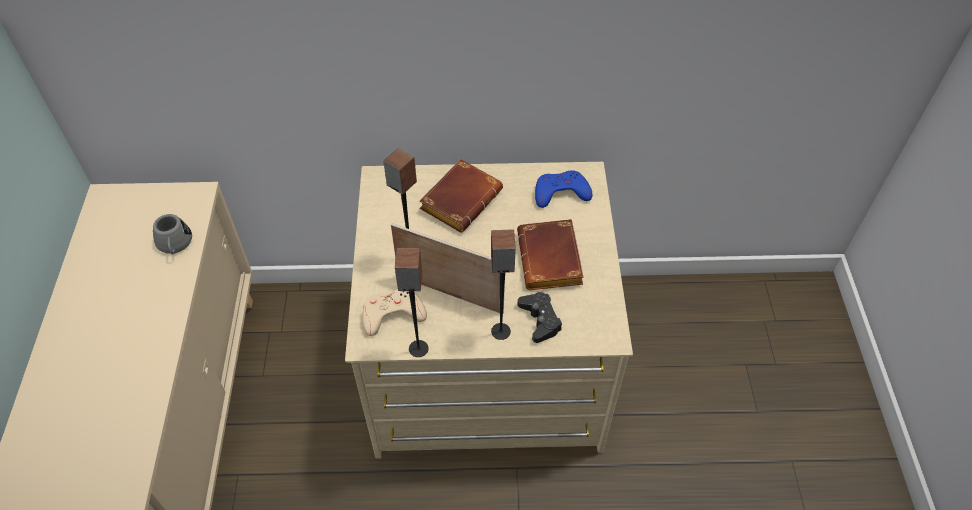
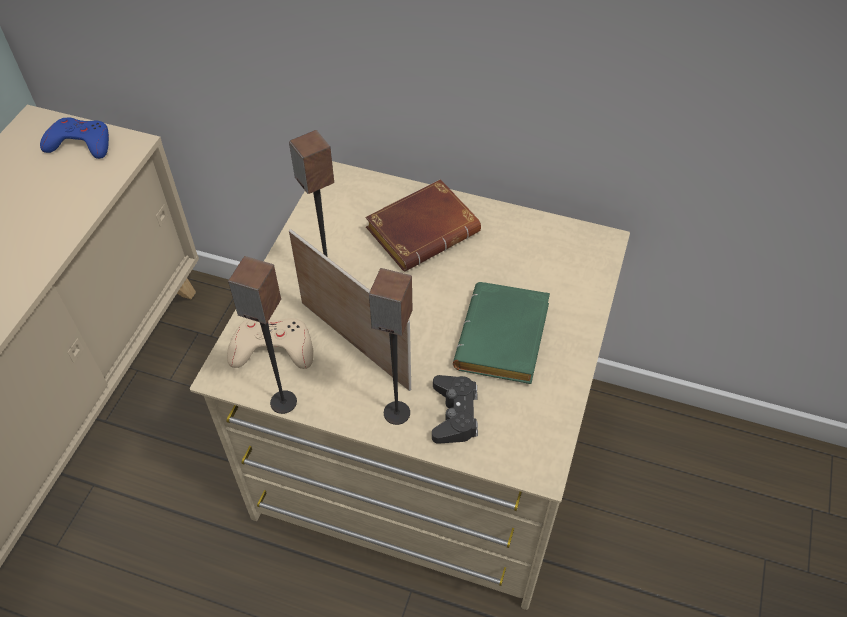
camera: 20 degrees right, 0 degrees up
grey mug [153,214,192,255] -> none
brown book [517,219,584,290] -> green book [453,282,550,384]
blue game controller [535,170,592,208] -> blue game controller moved to [40,118,109,159]

